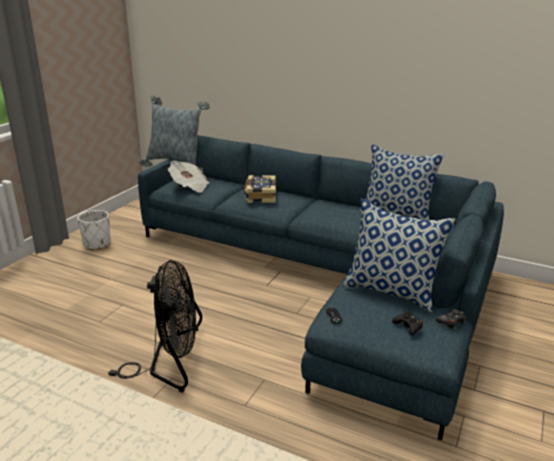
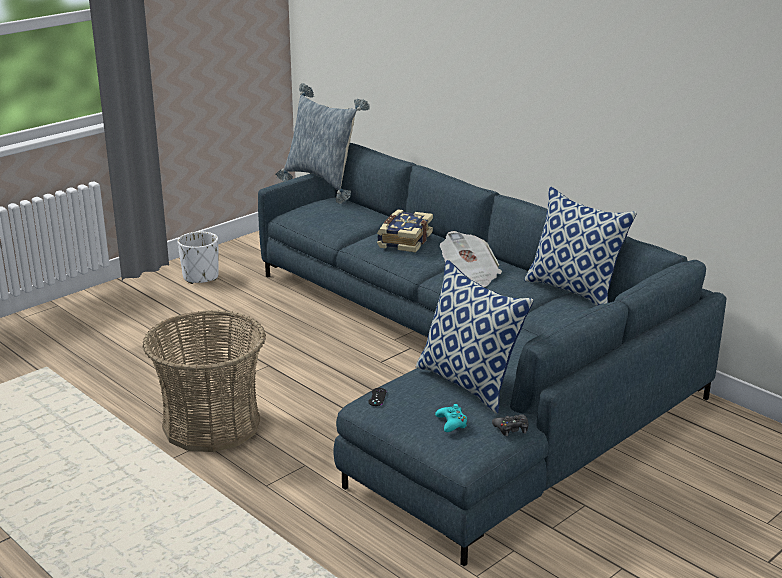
camera: 20 degrees right, 0 degrees up
black fan [107,260,202,393] -> basket [143,310,266,452]
newspaper [168,161,210,193] -> newspaper moved to [440,231,502,287]
black game controller [392,311,423,336] -> turquoise game controller [435,404,467,432]

